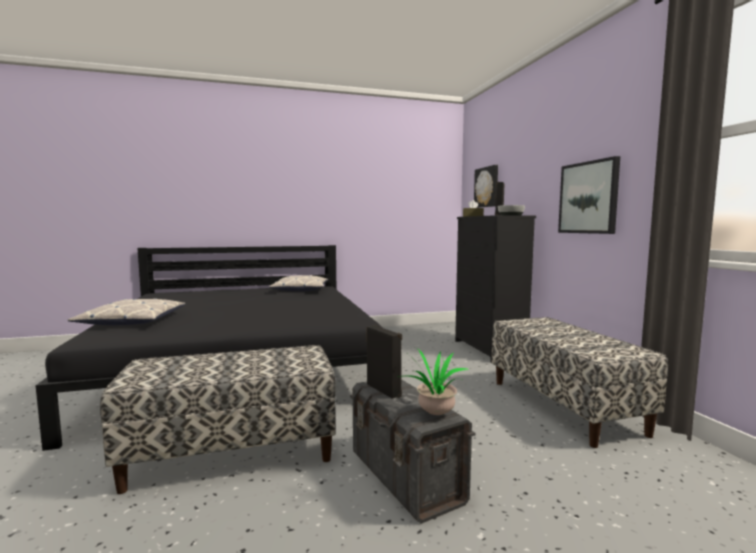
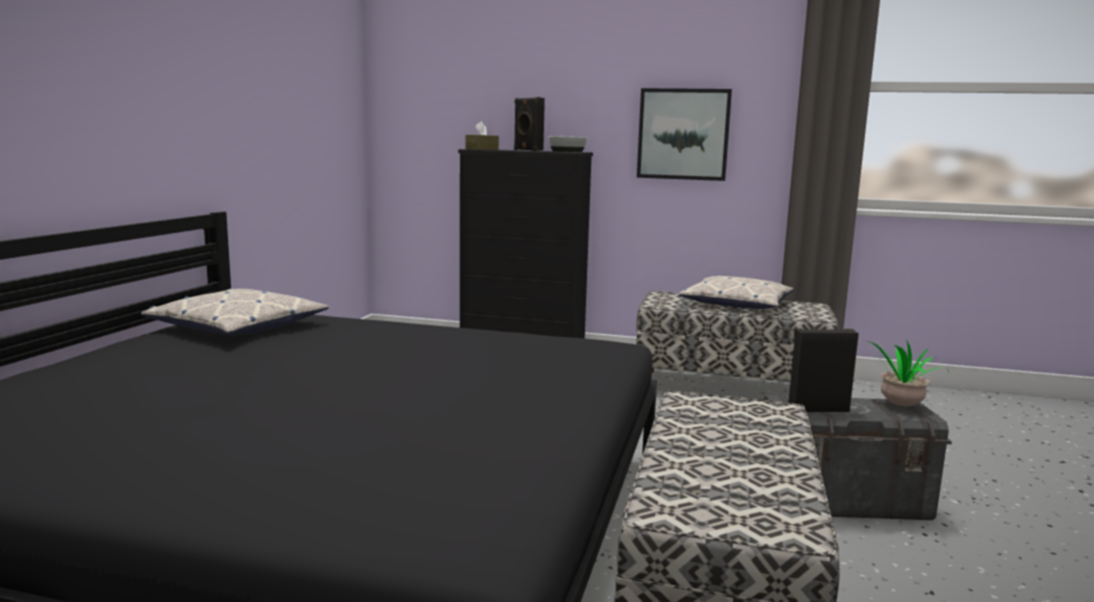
camera: 60 degrees left, 5 degrees up
pillow [68,298,186,325] -> pillow moved to [679,276,794,309]
picture [474,165,498,208] -> none

